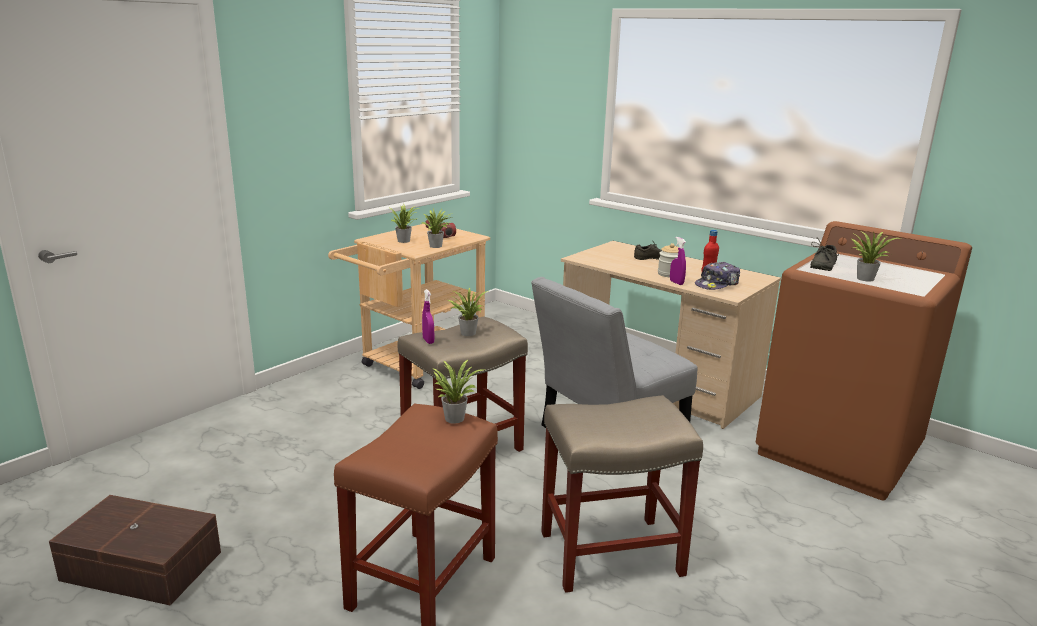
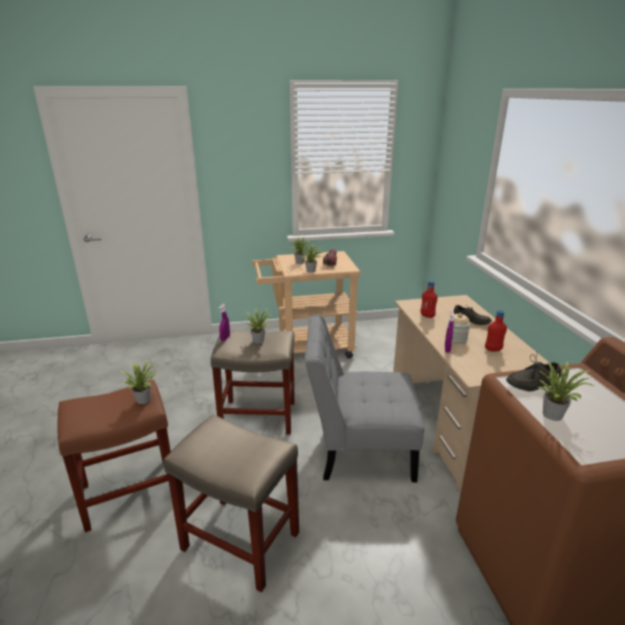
camera: 40 degrees right, 5 degrees up
brown storage box [49,495,221,606] -> none
cap [695,262,740,290] -> none
none -> red bottle [421,281,438,318]

